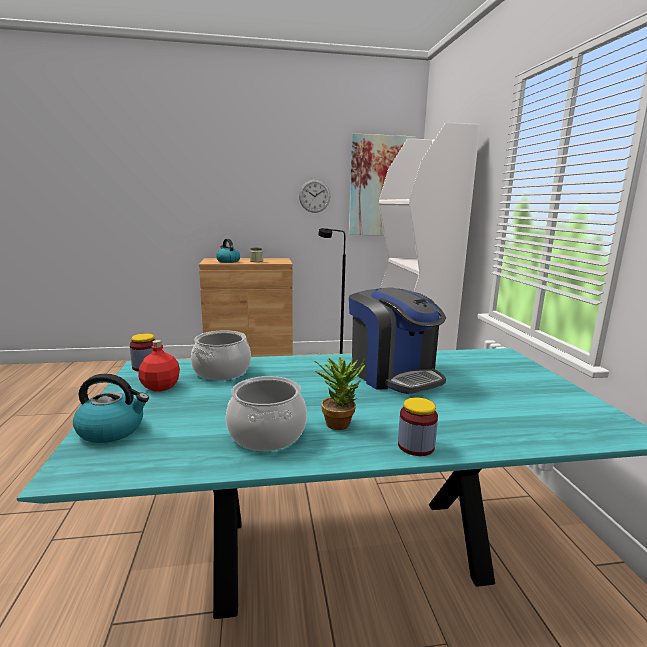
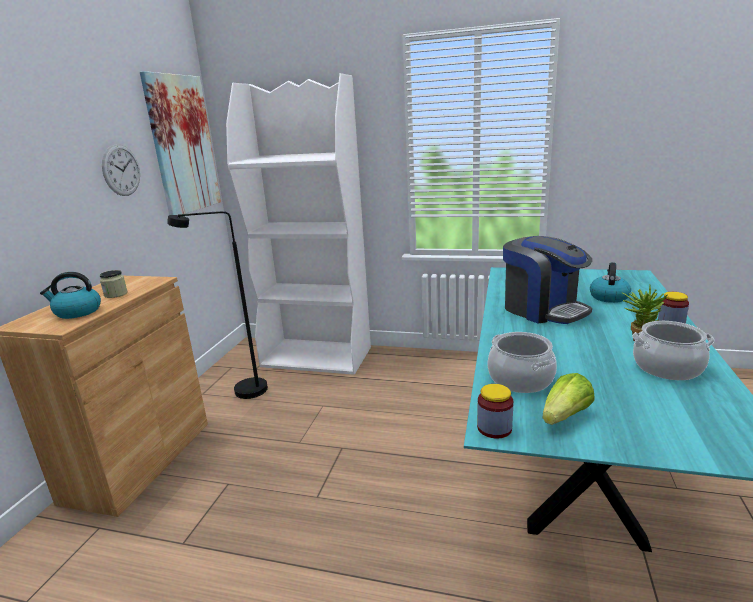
camera: 65 degrees left, 5 degrees up
kettle [73,374,149,443] -> kettle moved to [590,262,631,303]
red bottle [138,340,180,392] -> lettuce [542,373,595,425]
coffee machine [349,287,446,394] -> coffee machine turned 60 degrees clockwise [503,236,592,324]

